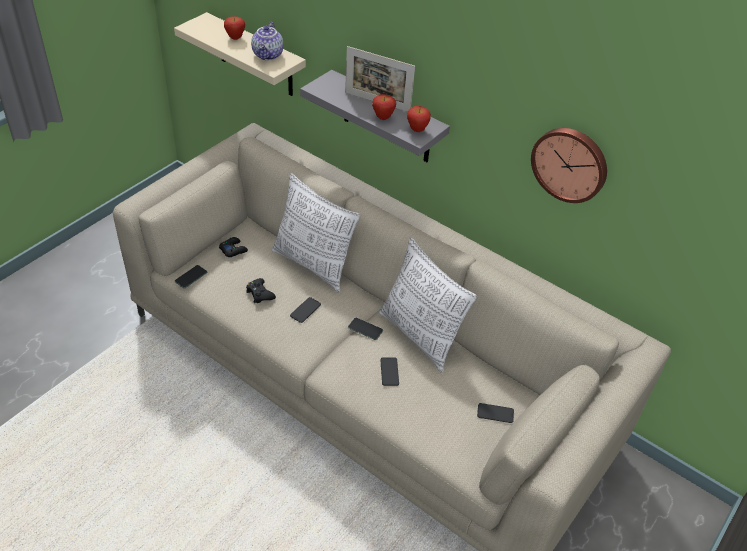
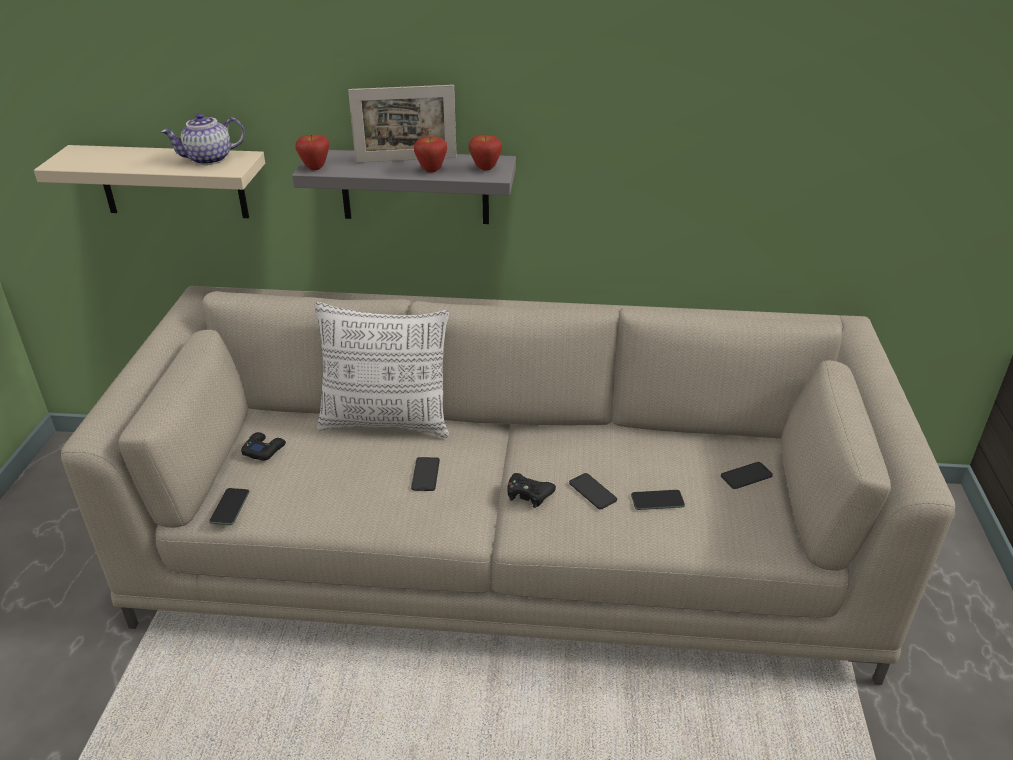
camera: 30 degrees left, 10 degrees down
apple [224,16,245,40] -> apple moved to [295,134,329,170]
black game controller [246,278,276,303] -> black game controller moved to [508,473,556,508]
teapot [251,22,284,60] -> teapot turned 90 degrees clockwise [161,113,245,165]
phone [348,318,383,340] -> phone moved to [631,490,685,510]
pillow [379,238,477,373] -> none
wall clock [531,128,607,203] -> none

